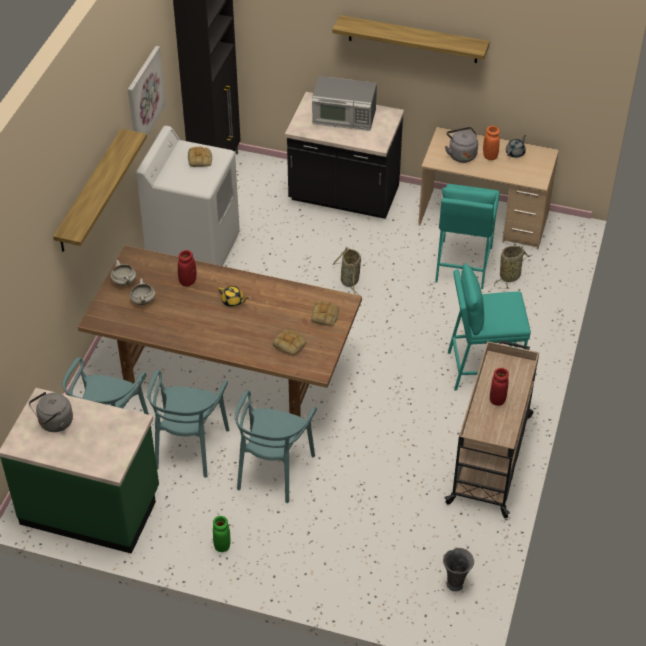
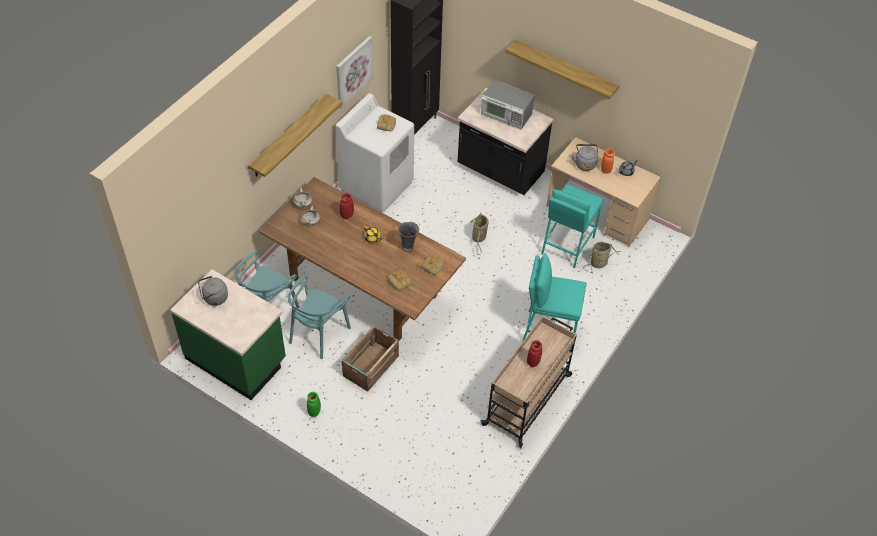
camera: 15 degrees right, 5 degrees up
turquoise chair [235,390,317,503] -> crate [342,325,399,392]
grey vase [443,548,474,591] -> grey vase moved to [398,222,419,252]

